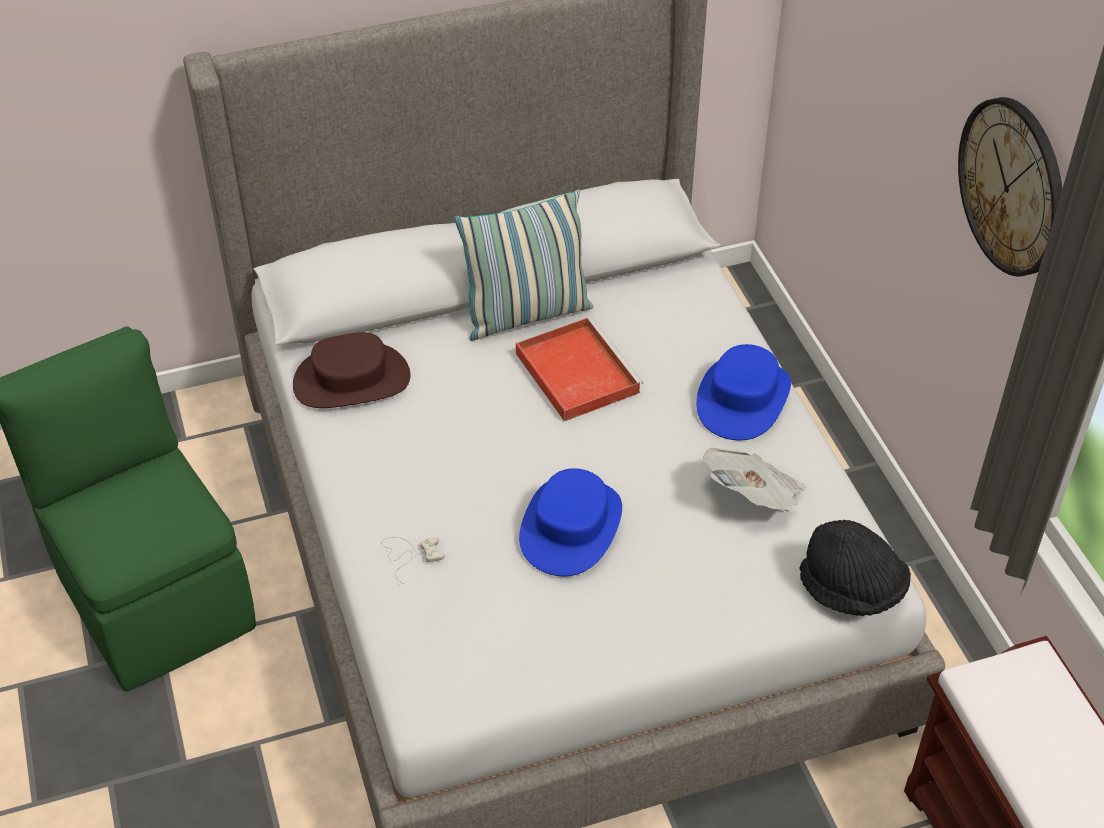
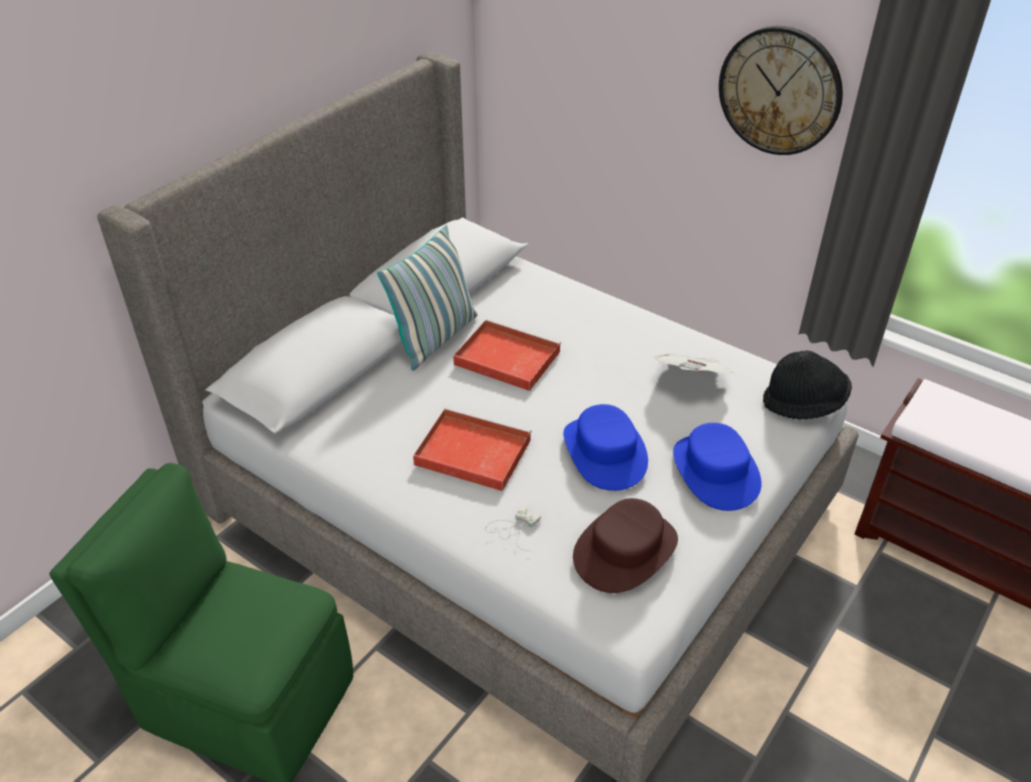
camera: 35 degrees left, 5 degrees down
brown hat [293,332,411,408] -> brown hat moved to [573,498,678,593]
blue hat [696,344,791,440] -> blue hat moved to [673,423,762,511]
none -> red tray [413,407,531,491]

